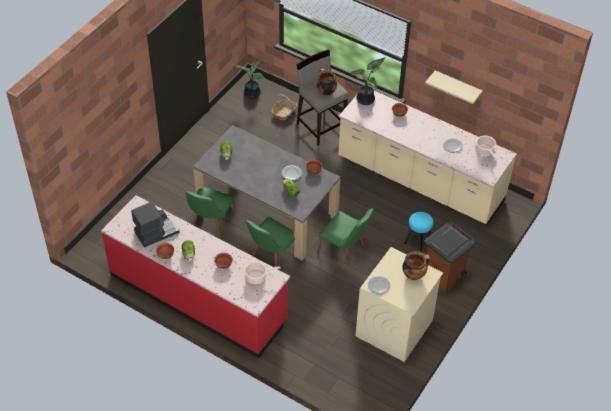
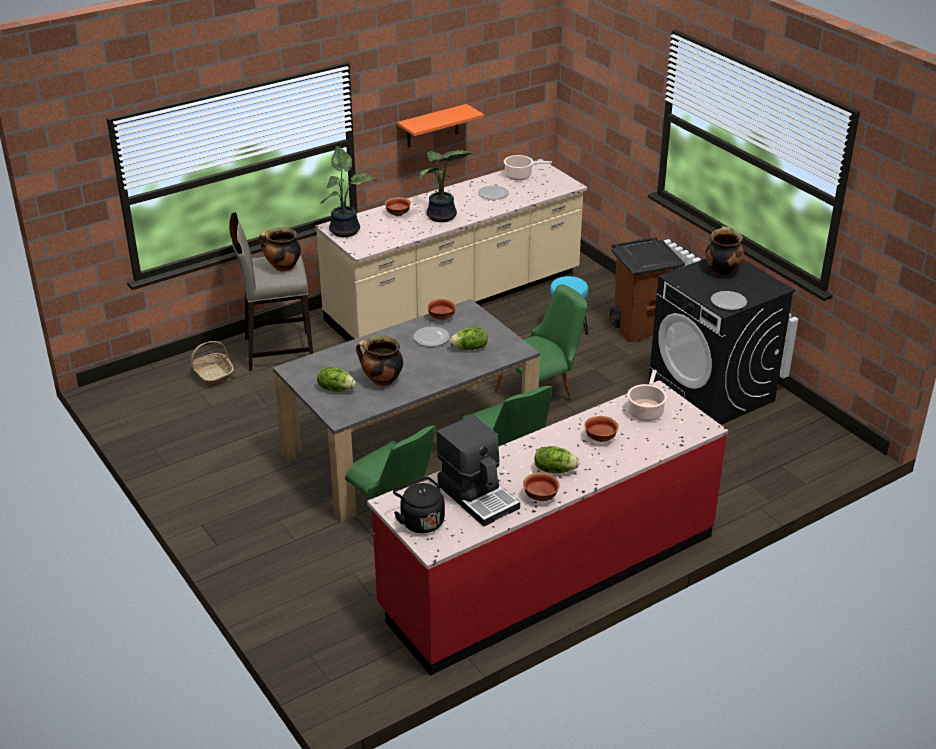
camera: 65 degrees left, 15 degrees down
coffee machine [131,202,180,247] -> coffee machine turned 150 degrees clockwise [437,415,520,526]
potted plant [233,61,265,99] -> potted plant moved to [420,150,474,222]
beige washing machine [356,247,443,362] -> black washing machine [648,259,795,425]
beige shelf [425,70,483,104] -> orange shelf [397,104,484,147]
none -> cooking pot [356,336,403,386]
none -> black kettle [393,477,445,533]

